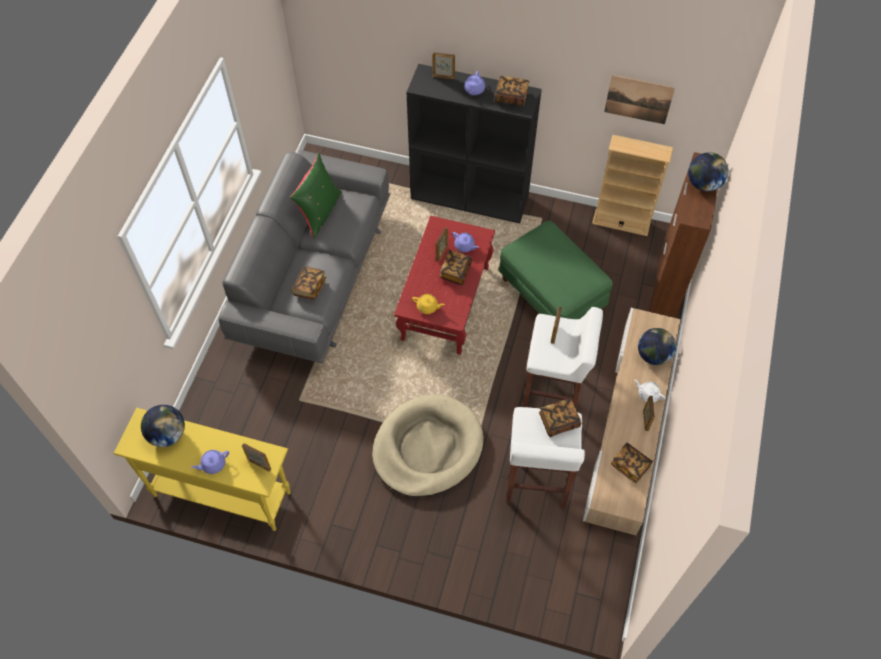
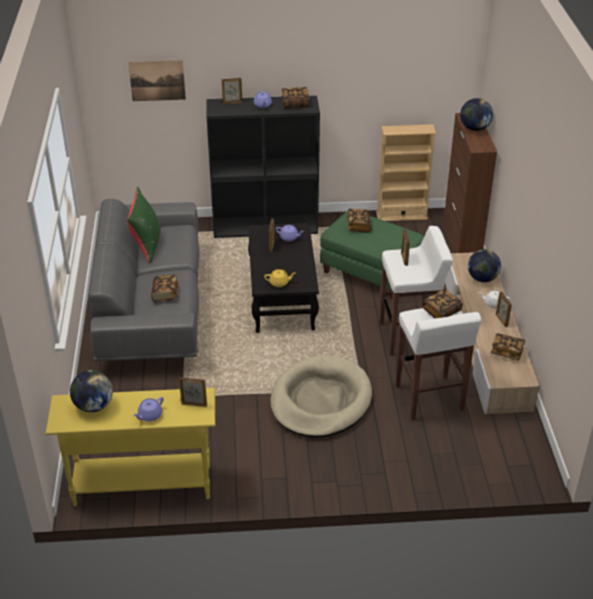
camera: 20 degrees left, 20 degrees down
red coffee table [394,216,495,355] -> black coffee table [248,223,319,333]
book [439,250,472,285] -> book moved to [347,209,372,233]
picture [604,75,675,124] -> picture moved to [128,60,186,101]

